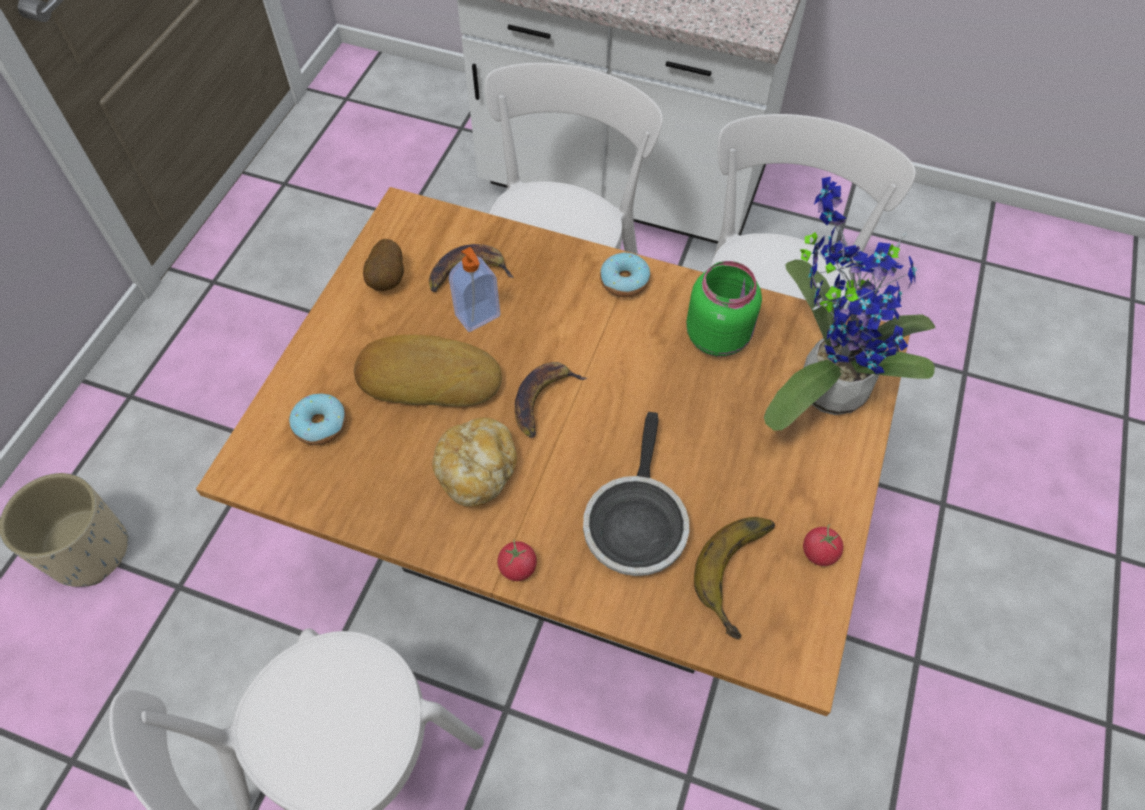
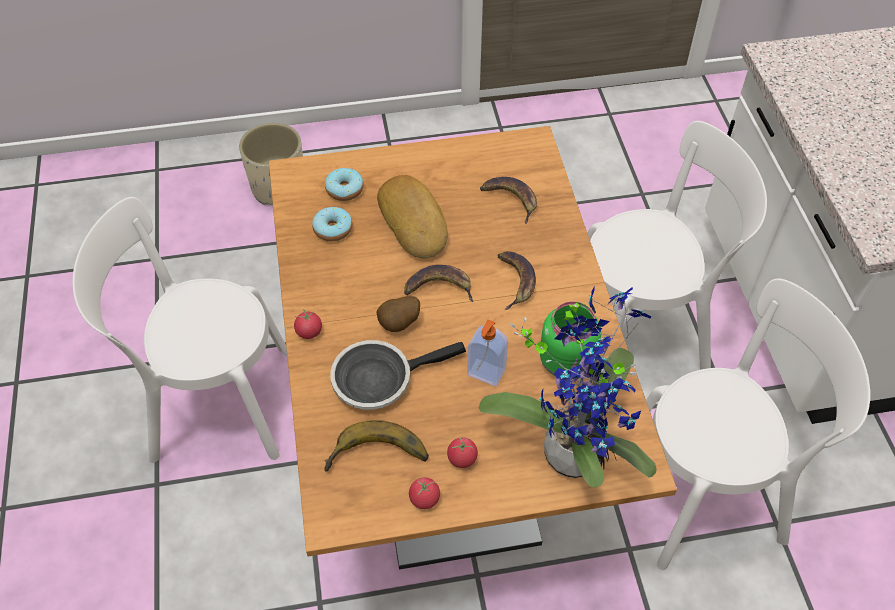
camera: 60 degrees right, 5 degrees down
potato [363,239,404,291] -> potato moved to [376,296,420,332]
bread [432,418,517,507] -> none
soap dispenser [449,247,500,332] -> soap dispenser moved to [467,319,508,386]
donut [600,253,650,297] -> donut moved to [312,207,352,241]
none -> tomato [447,437,478,468]
none -> banana [497,251,536,310]

